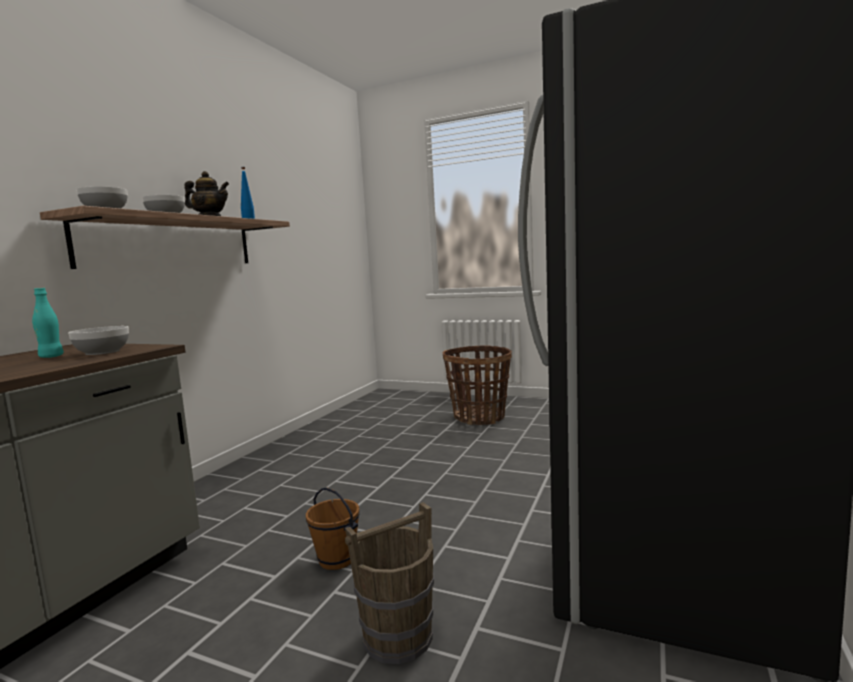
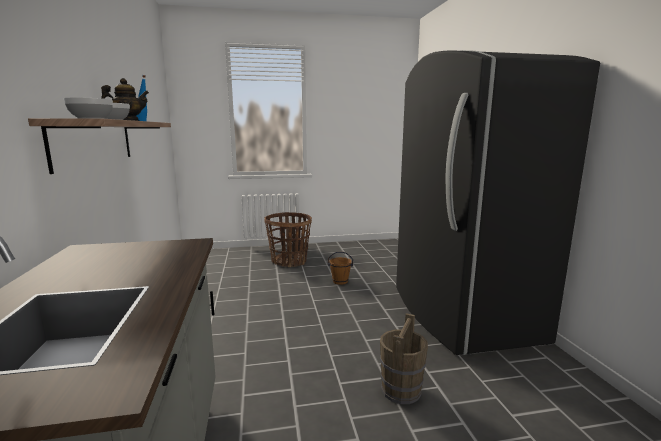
camera: 35 degrees left, 5 degrees up
turquoise bottle [32,288,64,358] -> none
bowl [68,326,129,355] -> none
brown bucket [306,487,360,570] -> brown bucket moved to [328,252,353,285]

